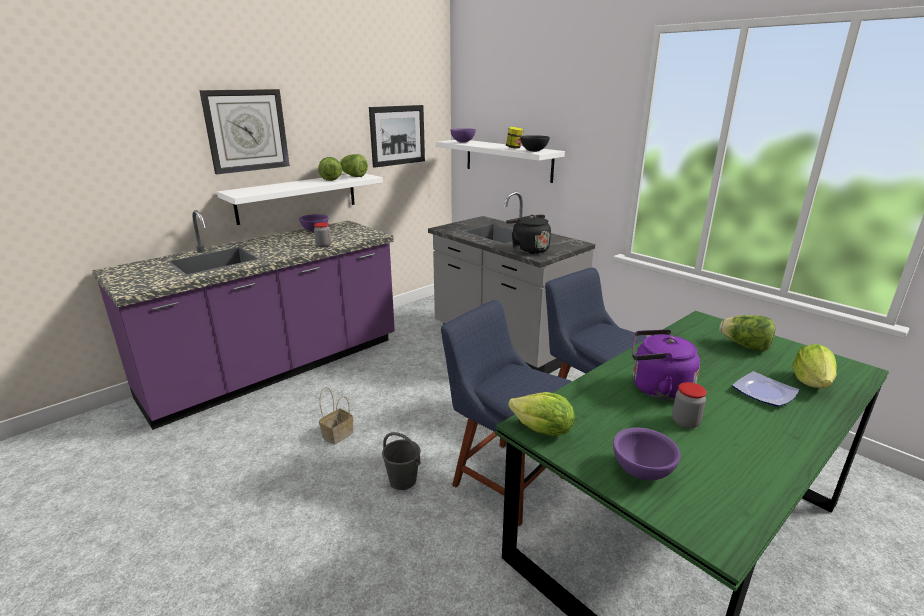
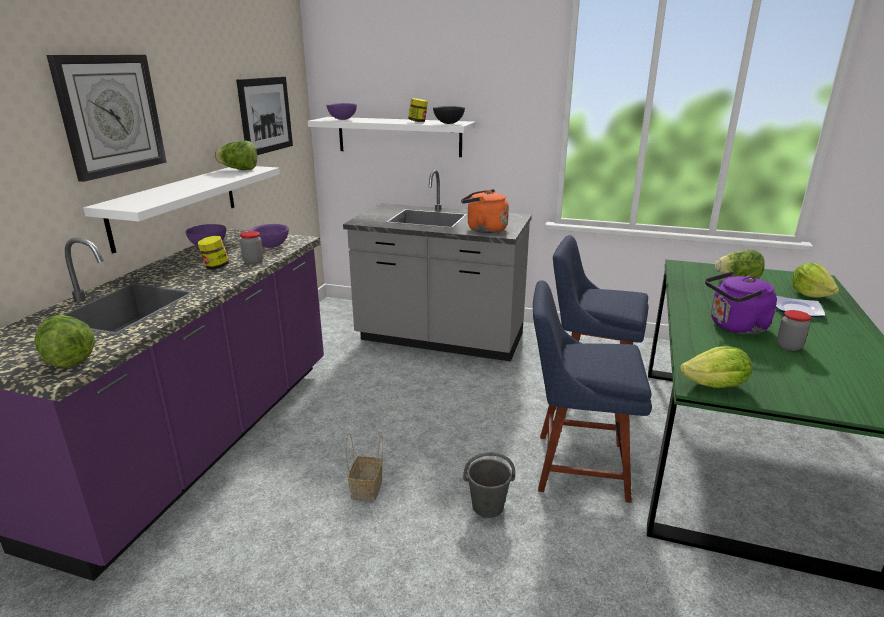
camera: 30 degrees left, 0 degrees up
lettuce [318,157,342,181] -> lettuce moved to [34,315,95,368]
black kettle [506,215,551,254] -> orange kettle [461,189,509,233]
purple bowl [613,428,681,480] -> purple bowl moved to [249,224,289,248]
none -> jar [198,236,229,269]

